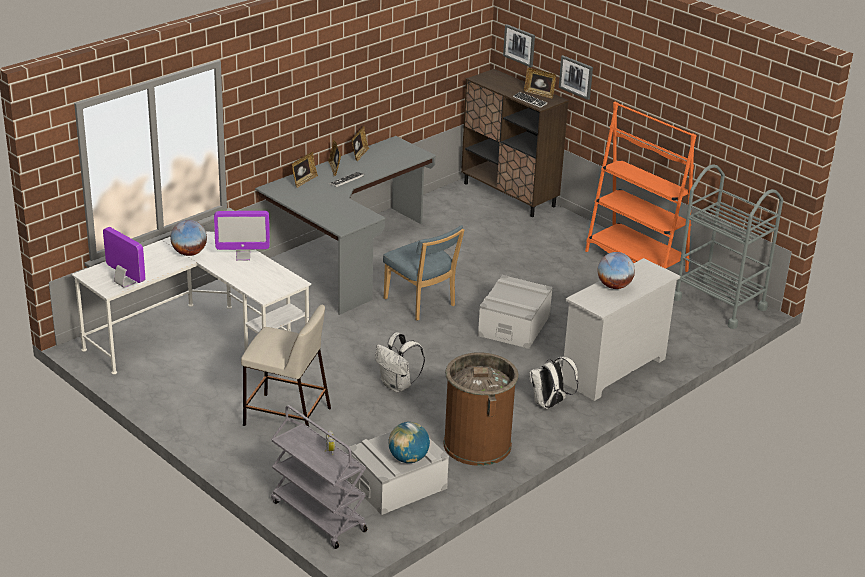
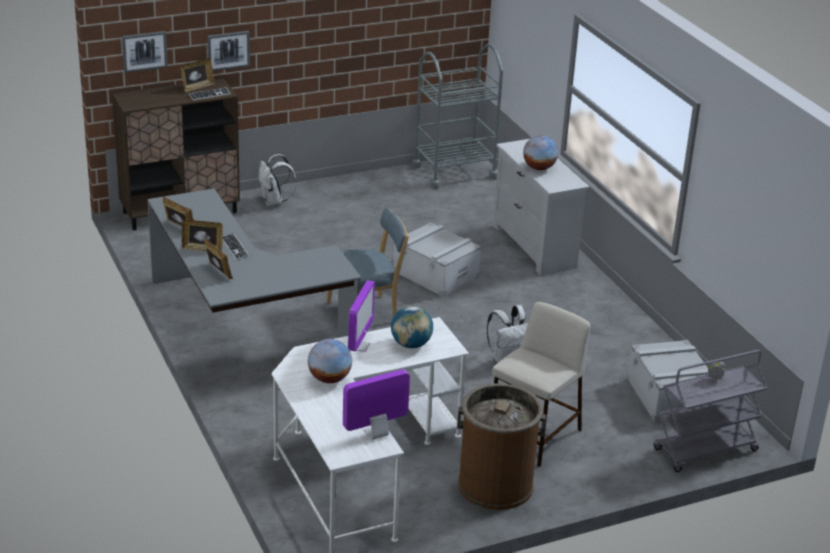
camera: 70 degrees left, 0 degrees up
globe [388,422,430,463] -> globe moved to [391,306,433,348]
brown trash can [443,352,519,466] -> brown trash can moved to [457,383,546,510]
white backpack [529,356,579,409] -> white backpack moved to [258,154,297,206]
orange bookcase [585,101,697,272] -> none

